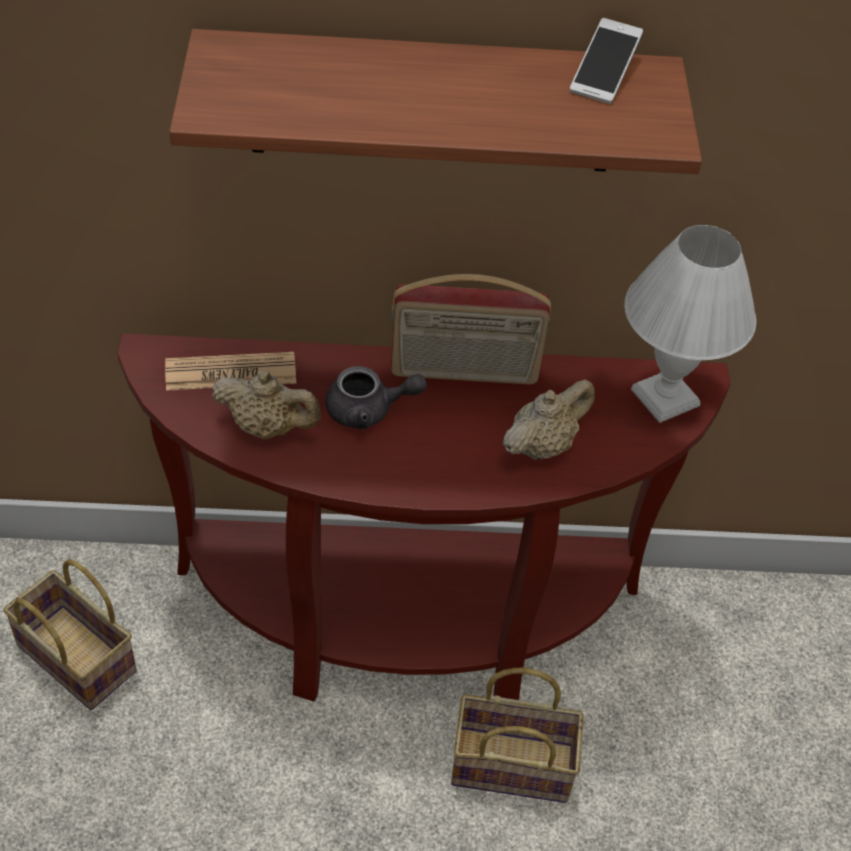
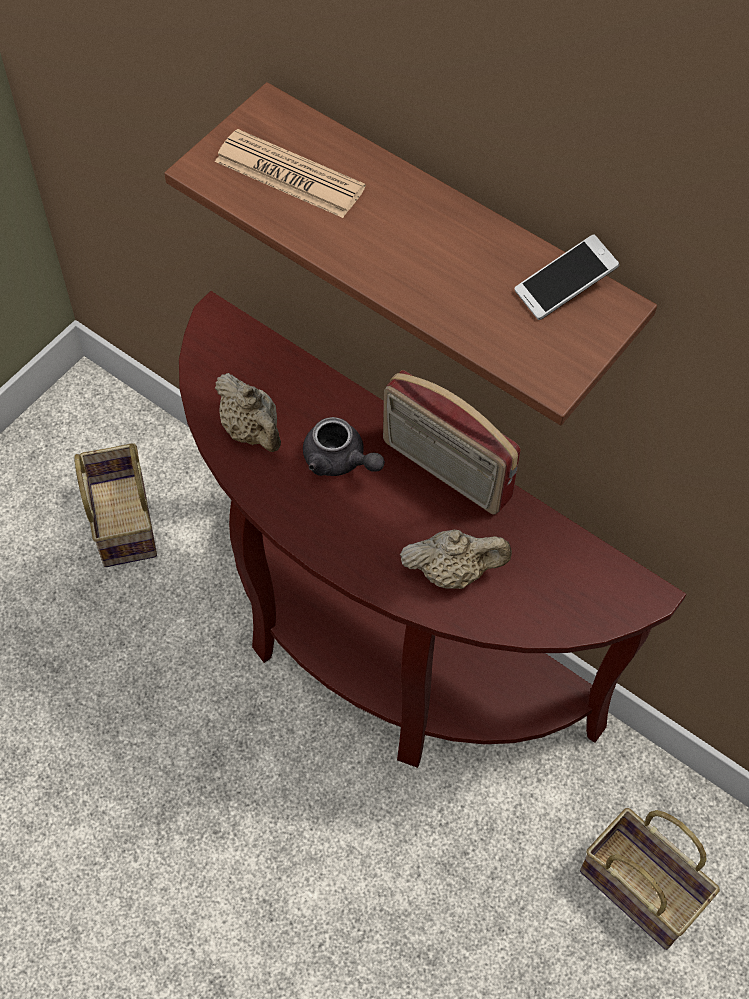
camera: 40 degrees right, 10 degrees up
newspaper [165,352,296,391] -> newspaper moved to [215,129,366,218]
basket [451,667,584,803] -> basket moved to [580,808,720,950]
white table lamp [624,225,756,423] -> none

